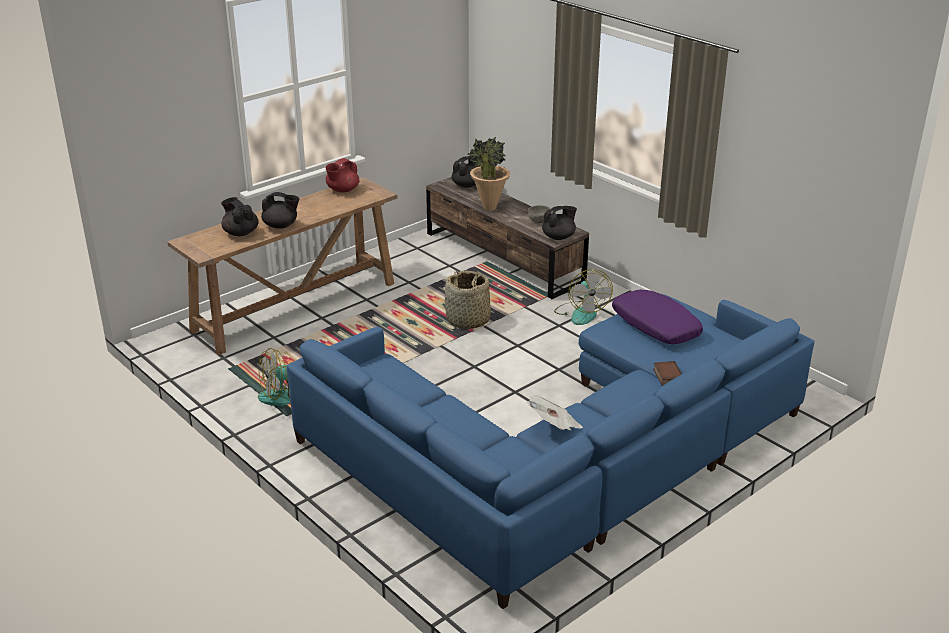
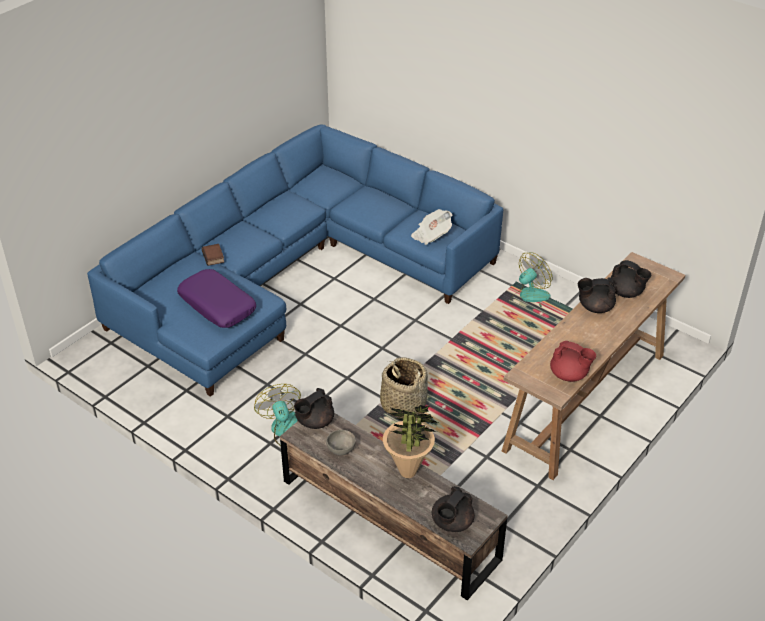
camera: 170 degrees right, 10 degrees up
red teapot [326,158,359,193] -> red teapot turned 90 degrees clockwise [550,341,596,382]
newspaper [527,396,583,431] -> newspaper moved to [411,209,452,245]

